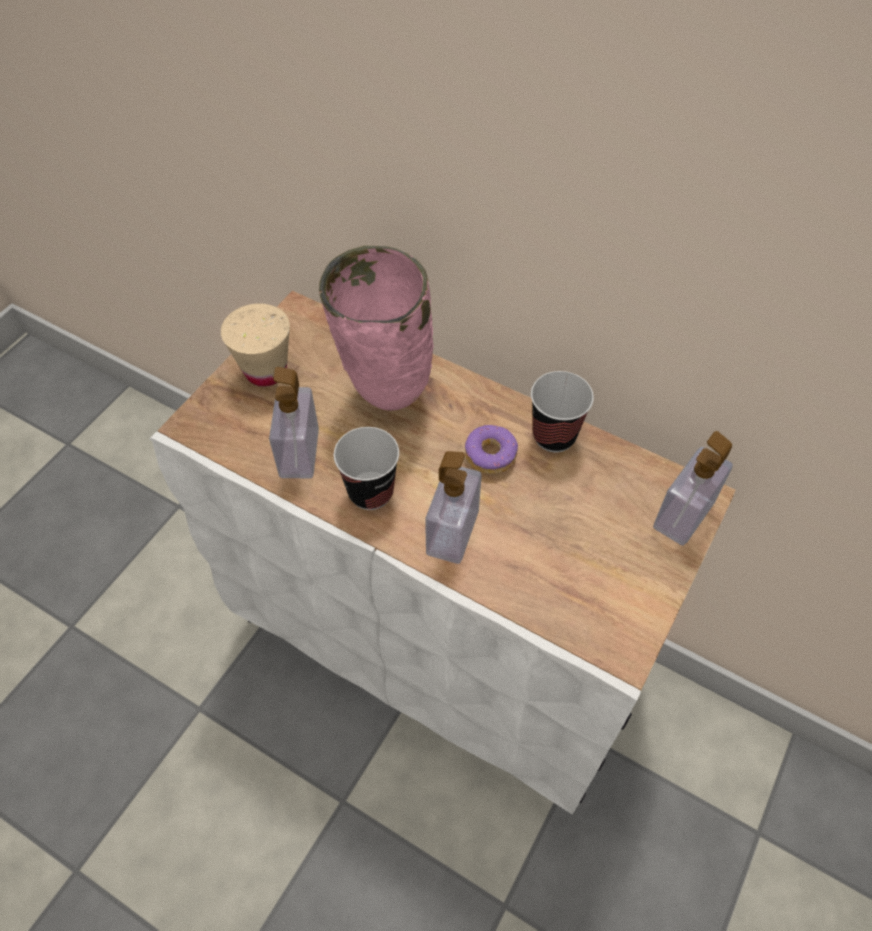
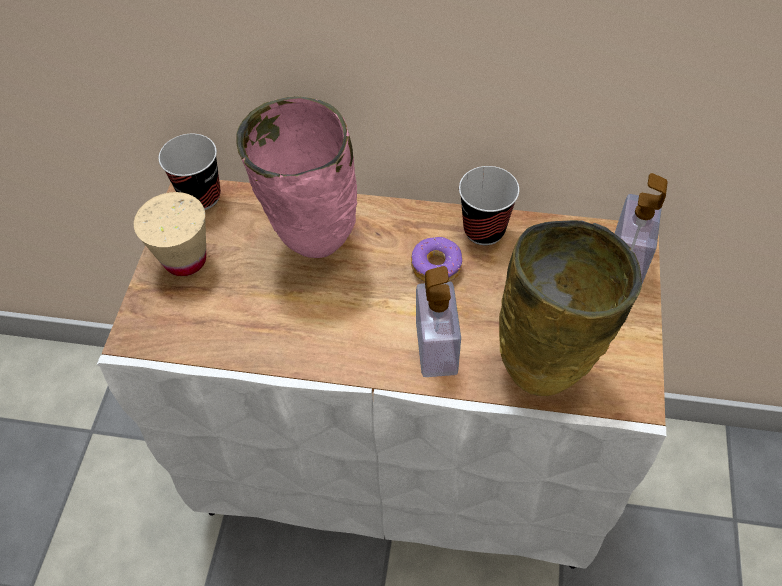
camera: 20 degrees left, 0 degrees up
soap dispenser [269,367,319,478] -> none
cup [334,427,399,510] -> cup moved to [159,134,221,210]
none -> beige vase [499,220,642,396]

